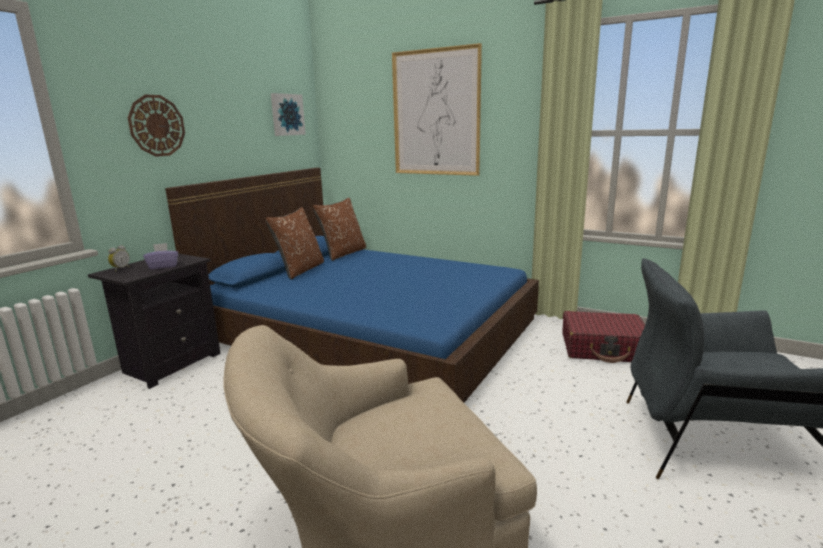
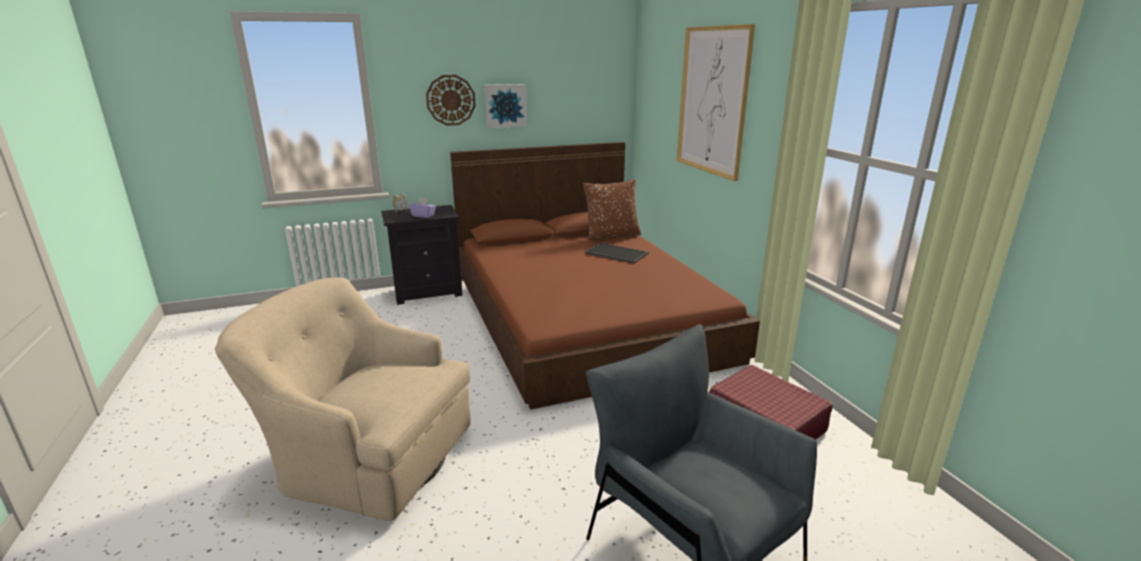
camera: 40 degrees right, 5 degrees up
blue bed [165,168,539,403] -> brown bed [450,142,760,410]
brown pillow [266,207,324,280] -> none
picture [271,93,306,136] -> picture moved to [484,84,527,128]
none -> tray [585,243,649,264]

